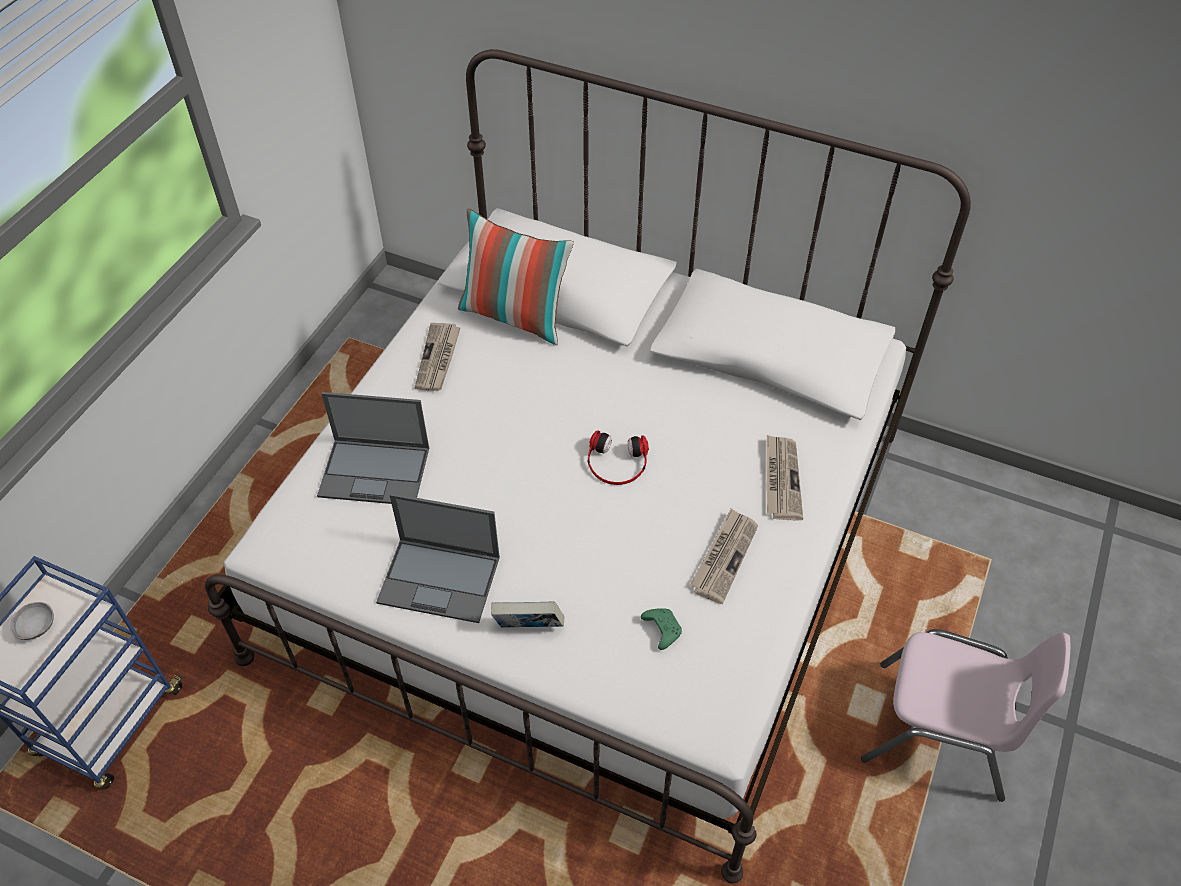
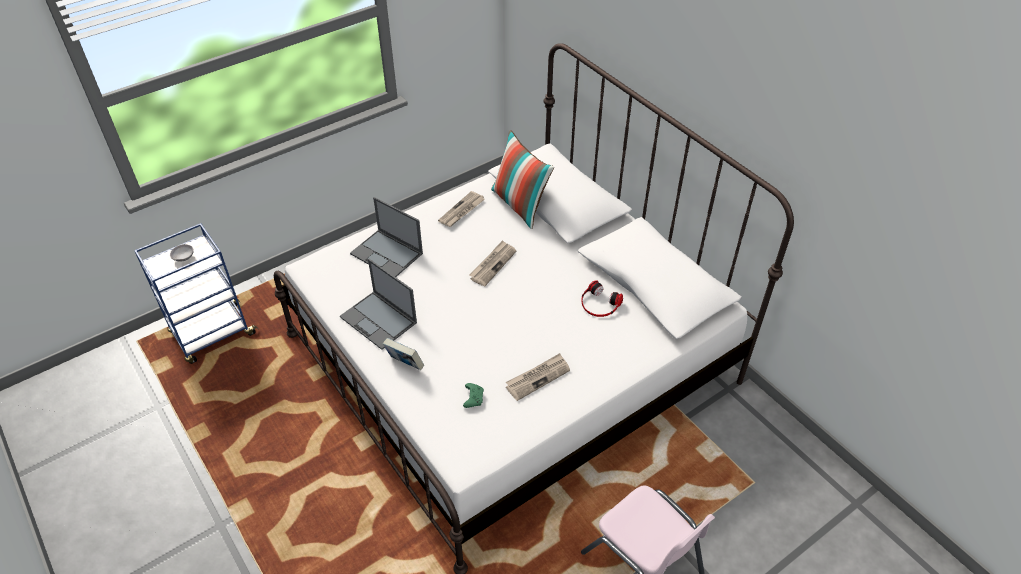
camera: 30 degrees right, 5 degrees down
headphones [588,430,649,485] -> headphones moved to [581,280,623,317]
newspaper [767,435,803,520] -> newspaper moved to [469,240,516,286]

